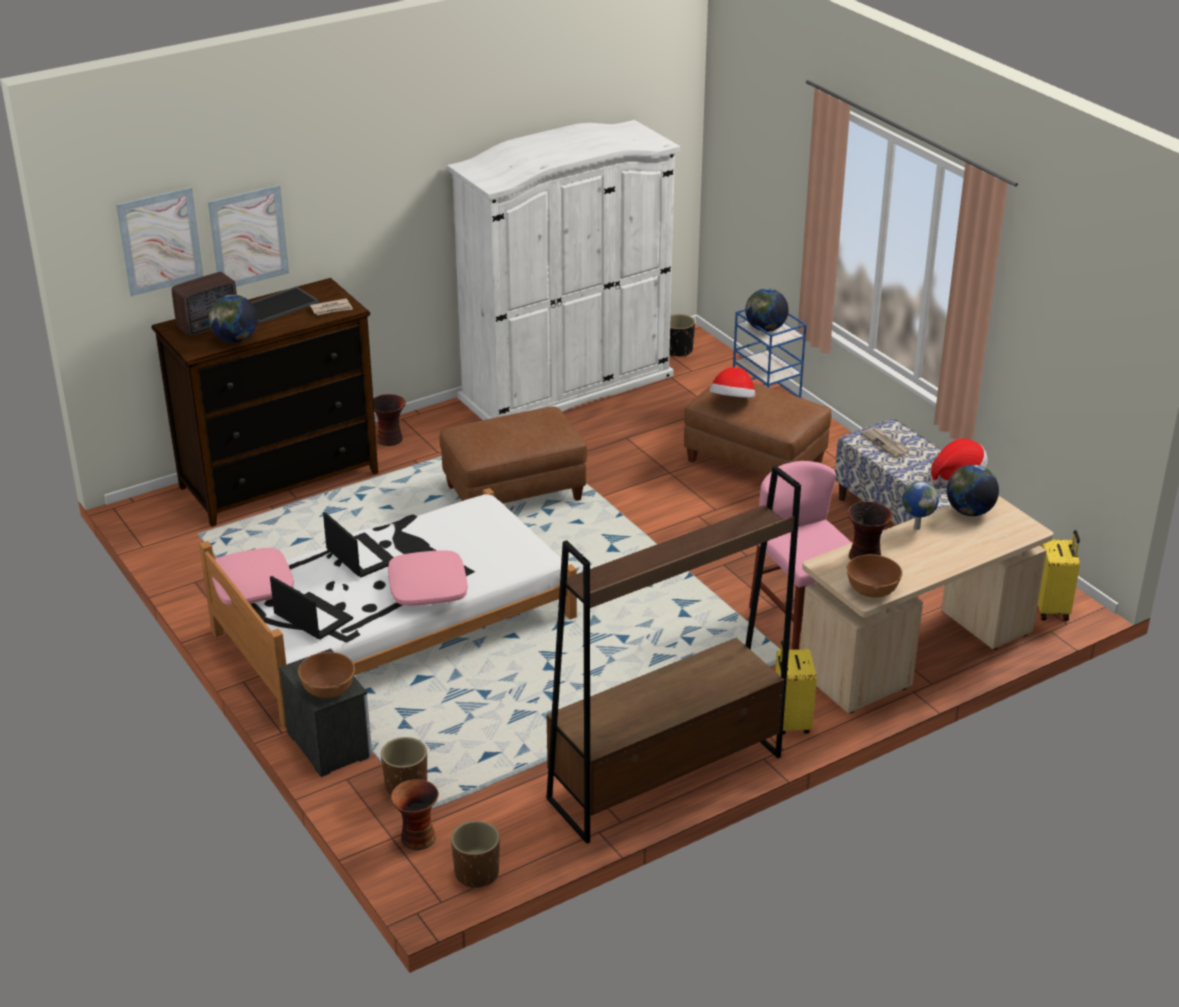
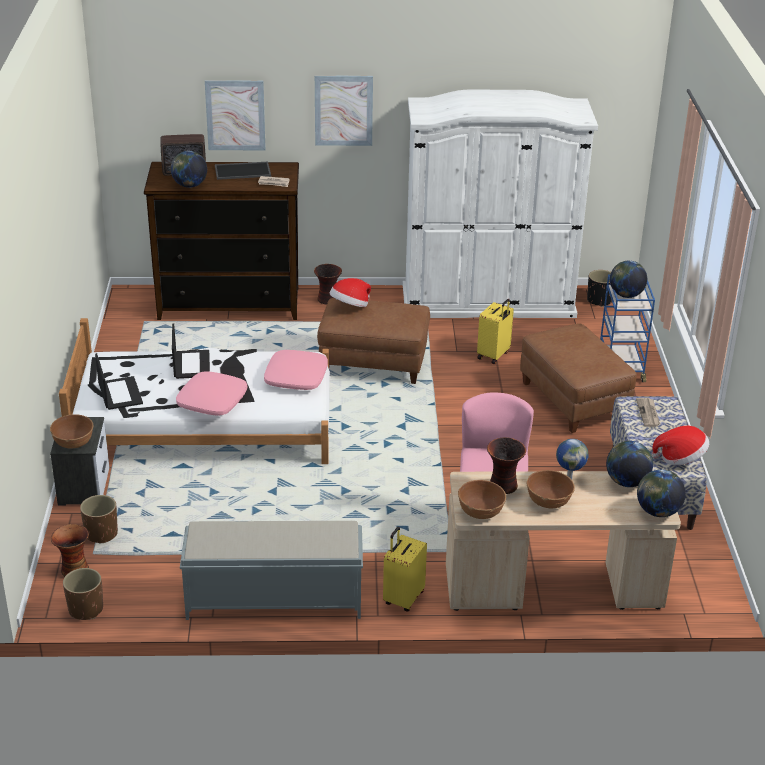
camera: 30 degrees right, 0 degrees up
picture [116,187,203,296] -> picture moved to [315,75,373,146]
pink pillow [212,548,294,606] -> pink pillow moved to [264,350,328,390]
brown bookcase [546,466,801,844] -> grey bench [180,521,363,620]
hat [709,367,755,398] -> hat moved to [330,278,371,307]
yellow suitcase [1038,530,1080,621] -> yellow suitcase moved to [477,299,514,364]
none -> brown bowl [526,470,575,509]
none -> globe [637,469,686,517]

